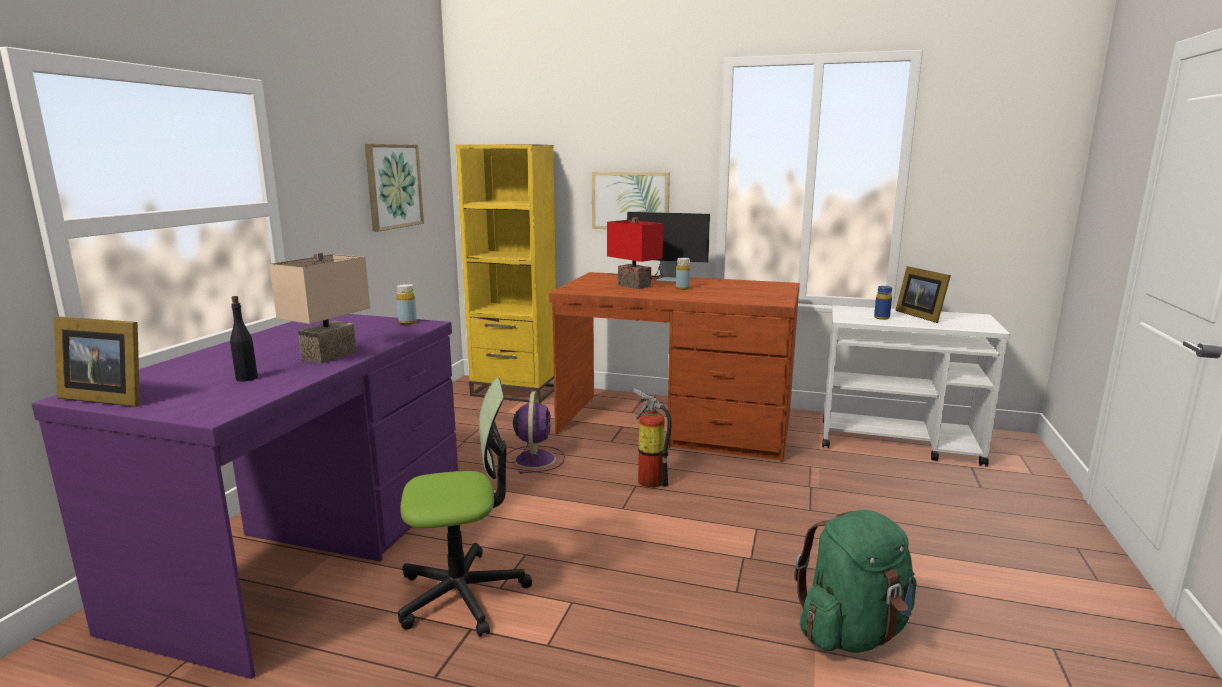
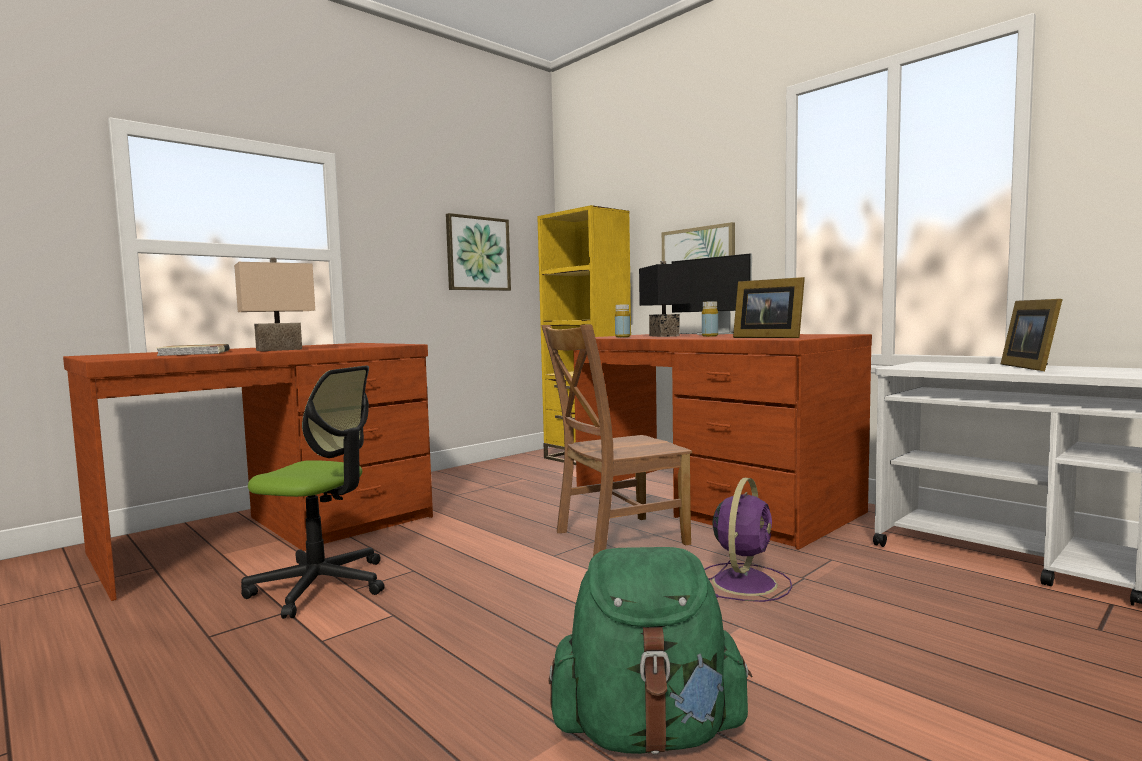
camera: 30 degrees right, 10 degrees down
purple desk [32,314,458,679] -> brown desk [63,343,433,601]
picture frame [54,316,140,407] -> picture frame moved to [733,277,805,338]
black bottle [230,296,258,381] -> book [156,344,230,356]
yellow bottle [397,284,417,324] -> yellow bottle moved to [615,304,630,337]
purple fan [506,391,565,474] -> purple fan moved to [704,478,792,602]
red table lamp [607,217,663,289] -> black table lamp [639,261,690,337]
fire extinguisher [633,388,672,488] -> brown chair [541,325,692,556]
blue bottle [874,286,892,320] -> none

